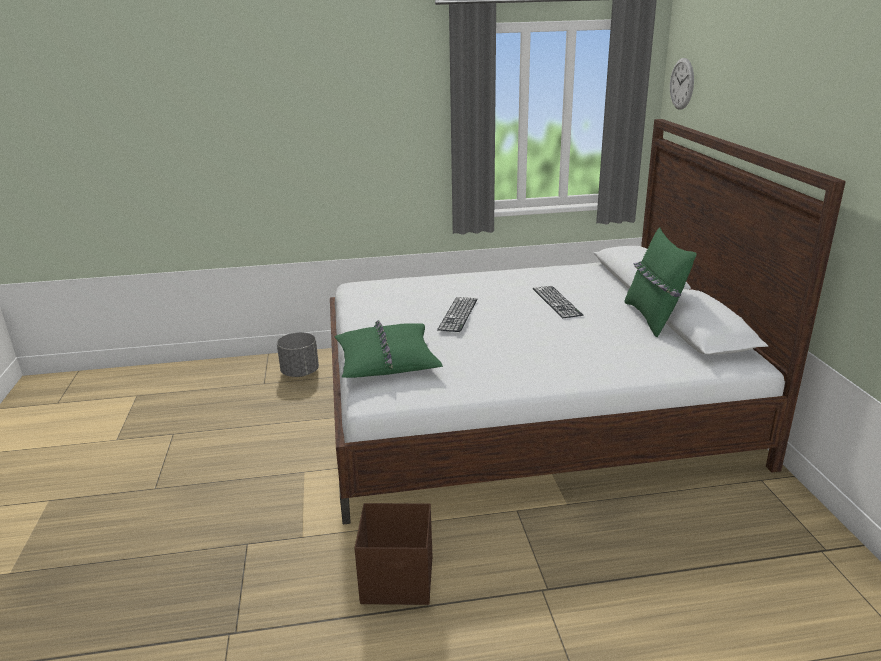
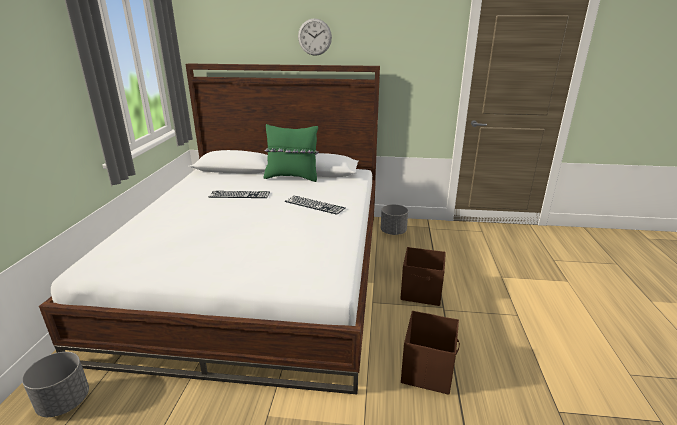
camera: 75 degrees left, 0 degrees up
green pillow [335,320,443,378] -> none
keyboard [437,297,477,332] -> keyboard moved to [285,196,345,215]
wall clock [670,58,694,109] -> wall clock moved to [298,18,332,56]
none -> grey planter [381,204,408,235]
none -> brown storage box [400,247,446,306]

